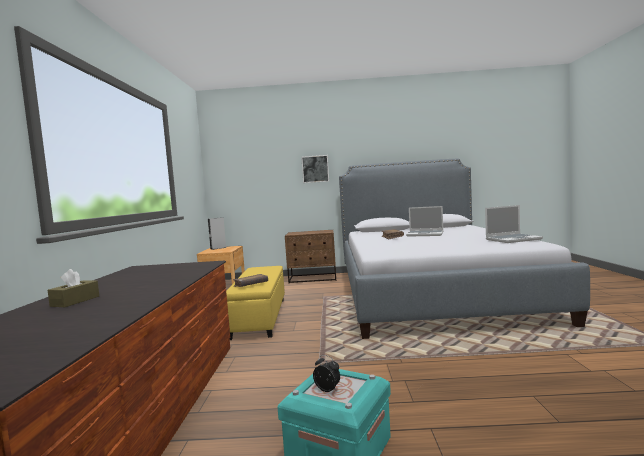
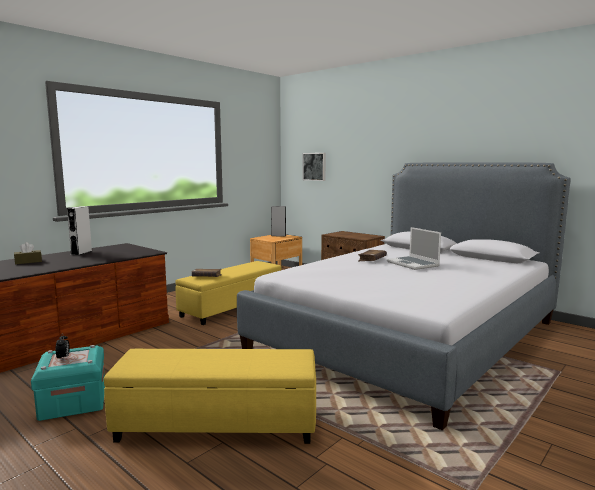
camera: 40 degrees right, 5 degrees up
picture [301,155,329,183] -> picture moved to [303,153,326,181]
laptop [485,205,543,243] -> none
none -> white speaker [67,206,92,255]
none -> yellow ottoman [104,349,316,444]

